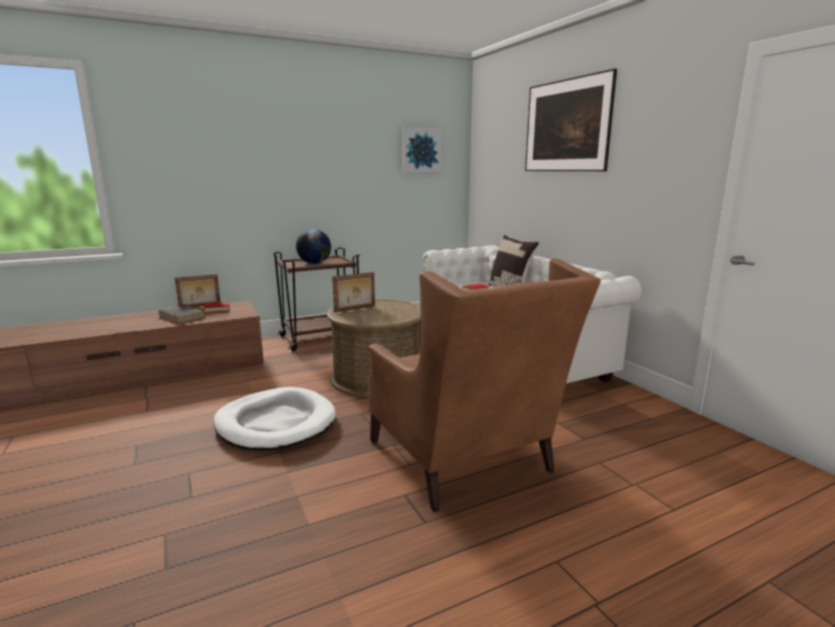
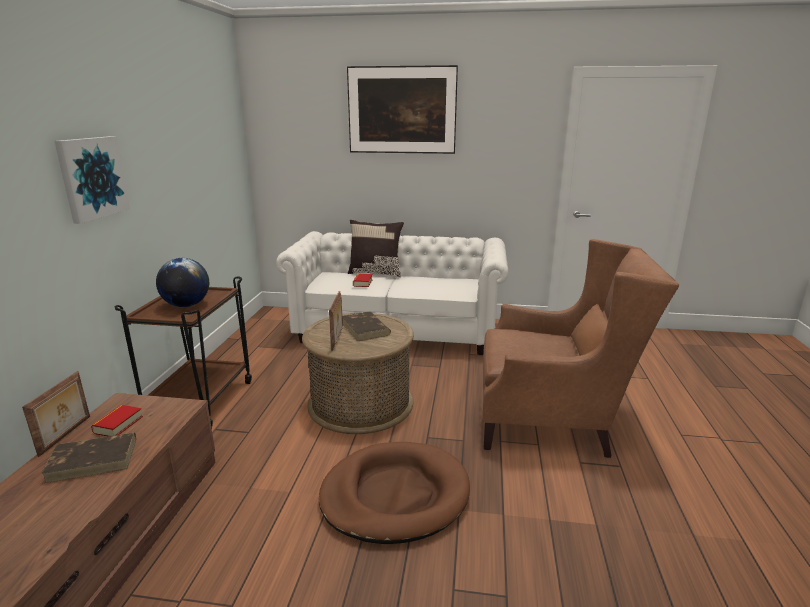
camera: 55 degrees left, 5 degrees up
white dog bed [213,387,336,451] -> brown dog bed [319,442,470,544]
picture [402,127,442,173] -> picture moved to [54,136,130,224]
none -> brown book [342,311,391,341]

